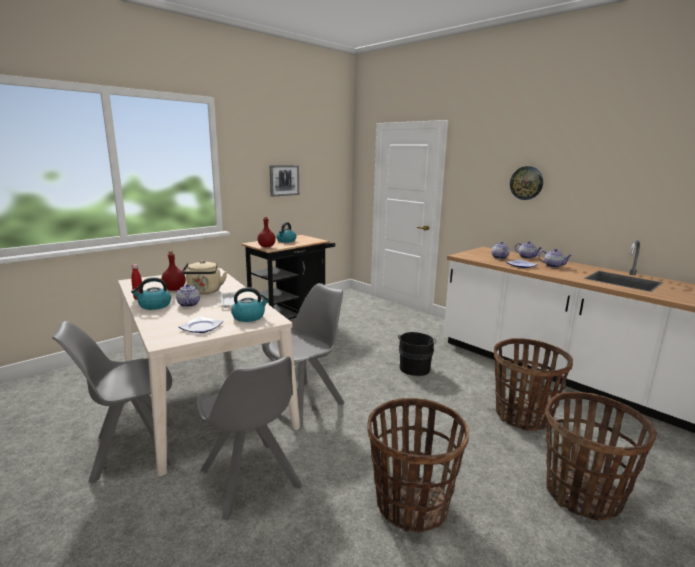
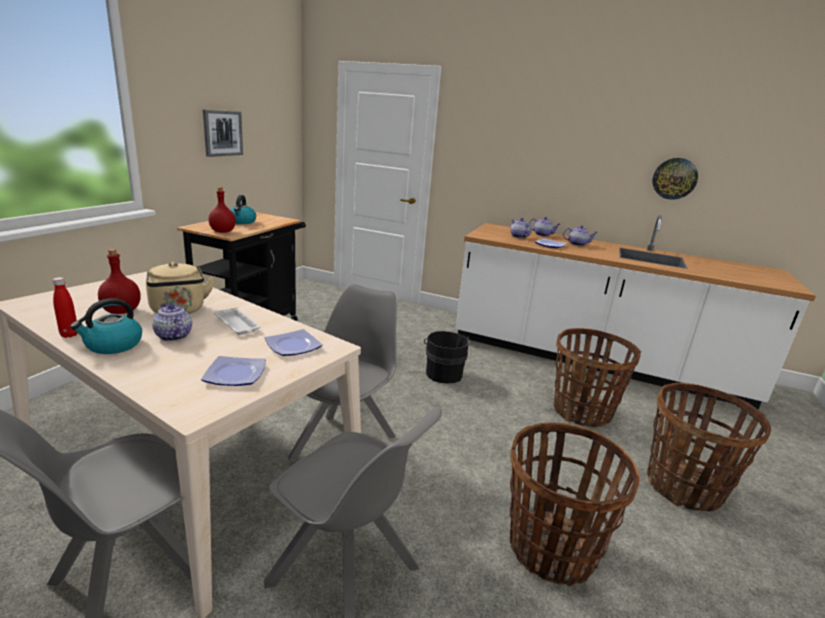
camera: 25 degrees left, 5 degrees up
kettle [231,287,269,322] -> plate [264,329,323,356]
wall clock [510,166,543,200] -> wall clock moved to [652,158,698,200]

